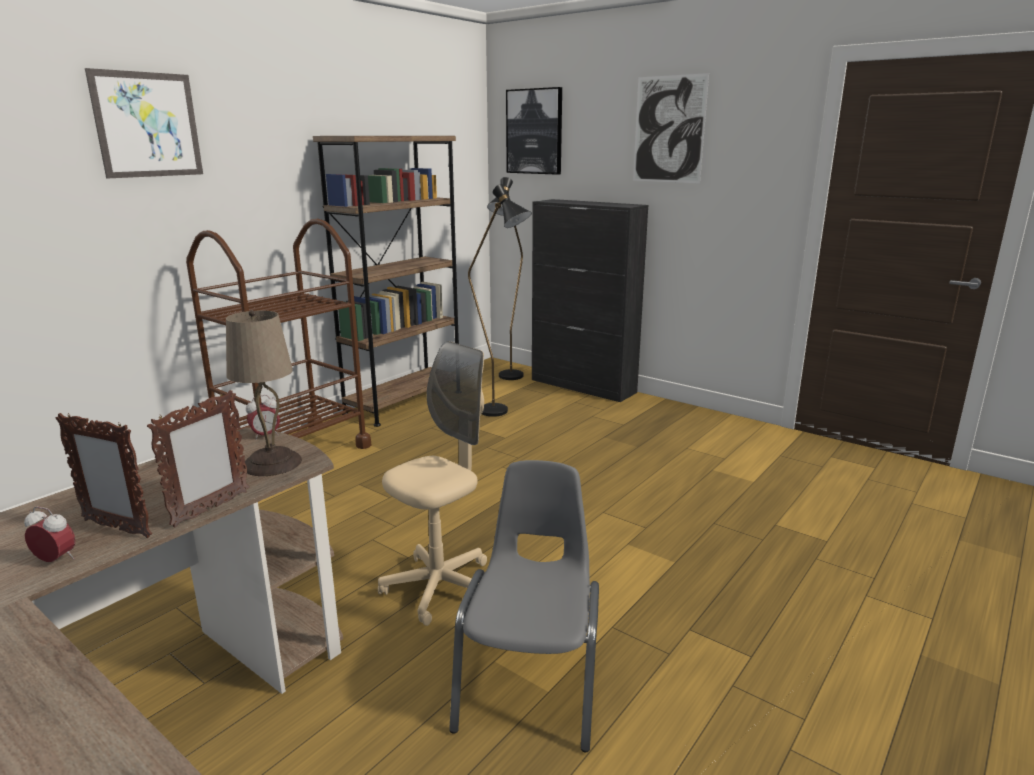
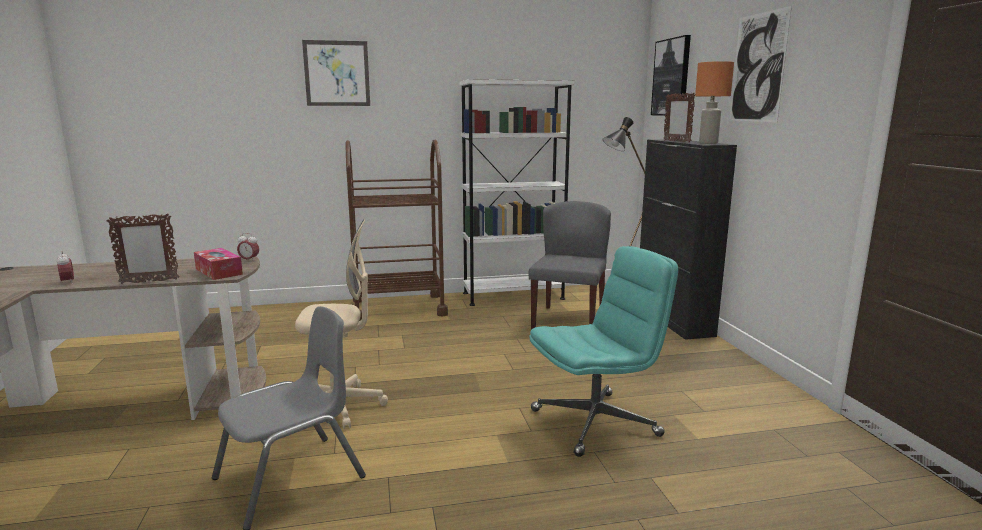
camera: 40 degrees right, 5 degrees down
picture frame [56,413,152,538] -> picture frame moved to [663,92,695,142]
beige table lamp [226,310,302,476] -> tissue box [194,248,243,280]
brown bookcase [313,136,459,427] -> white bookcase [459,79,574,306]
black floor lamp [468,184,532,417] -> grey chair [529,201,611,330]
none -> turquoise office chair [529,246,678,457]
none -> orange table lamp [695,61,734,144]

